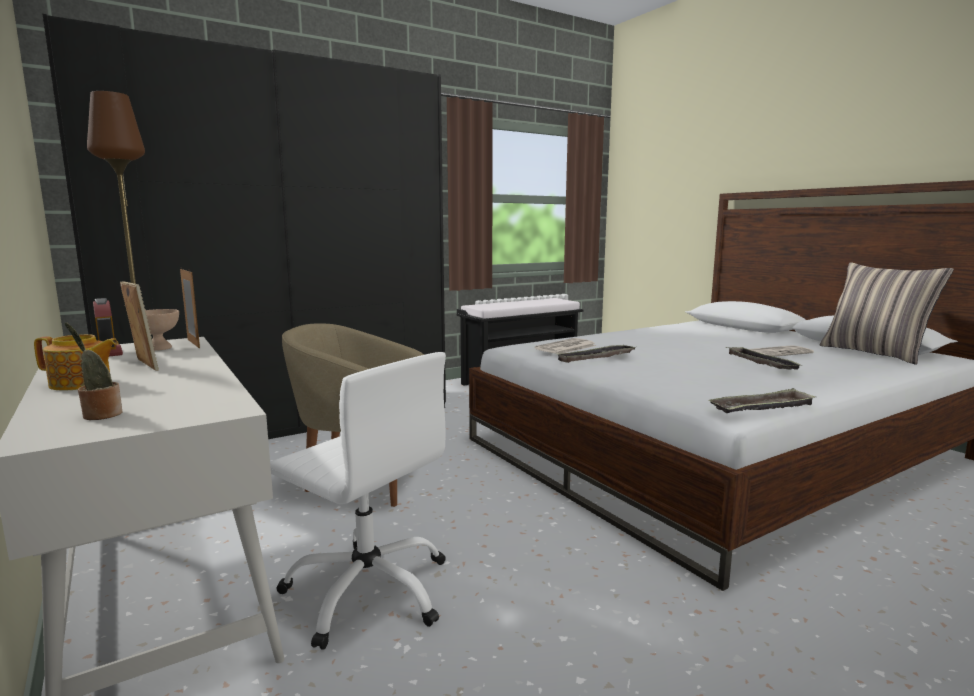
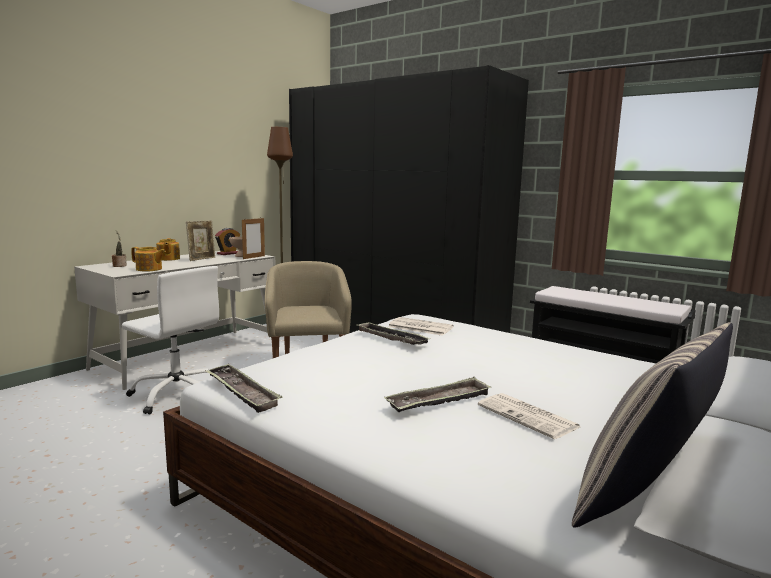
camera: 70 degrees right, 0 degrees up
white office chair [270,352,446,650] -> white office chair turned 75 degrees counterclockwise [122,266,219,414]
none -> teapot [131,247,166,271]

